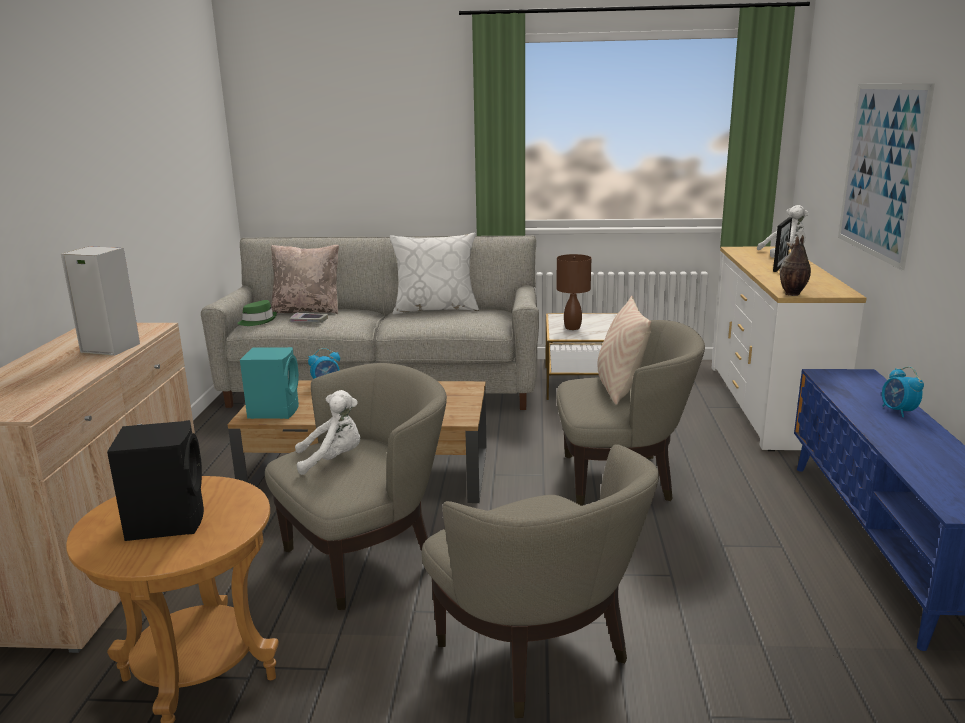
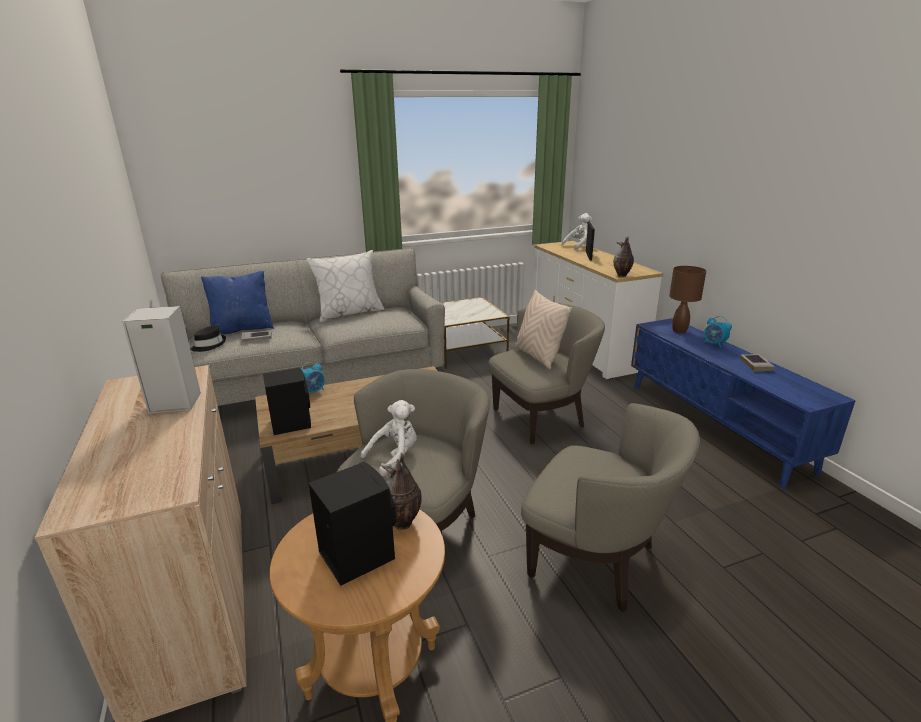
camera: 25 degrees left, 5 degrees up
green hat [237,300,277,326] -> black hat [190,326,226,352]
turquoise speaker [240,347,299,419] -> black speaker [263,367,311,435]
beige pillow [271,245,339,314] -> blue pillow [201,270,274,334]
brown table lamp [556,254,592,330] -> brown table lamp moved to [669,266,706,333]
picture [838,83,935,270] -> none
none -> vase [381,453,422,530]
none -> book [740,354,775,371]

